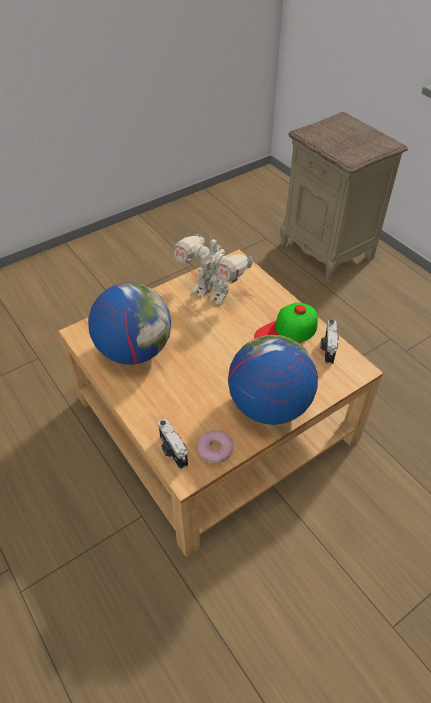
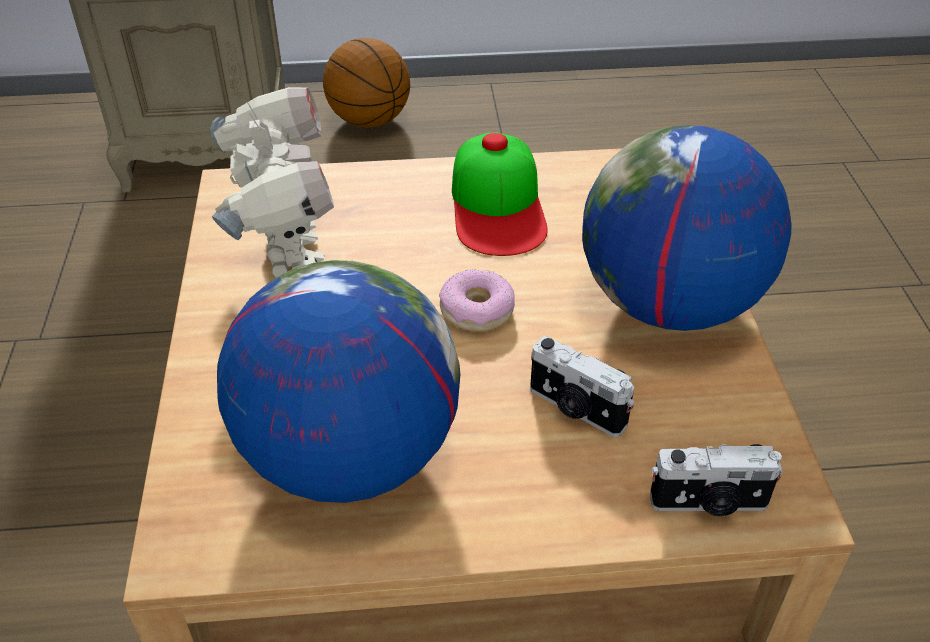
camera: 60 degrees left, 5 degrees down
toy robot [172,235,253,303] -> toy robot turned 75 degrees counterclockwise [210,87,334,278]
donut [197,430,233,464] -> donut moved to [439,269,515,332]
camera [320,320,339,365] -> camera moved to [530,336,634,437]
none -> basketball [323,38,410,127]

